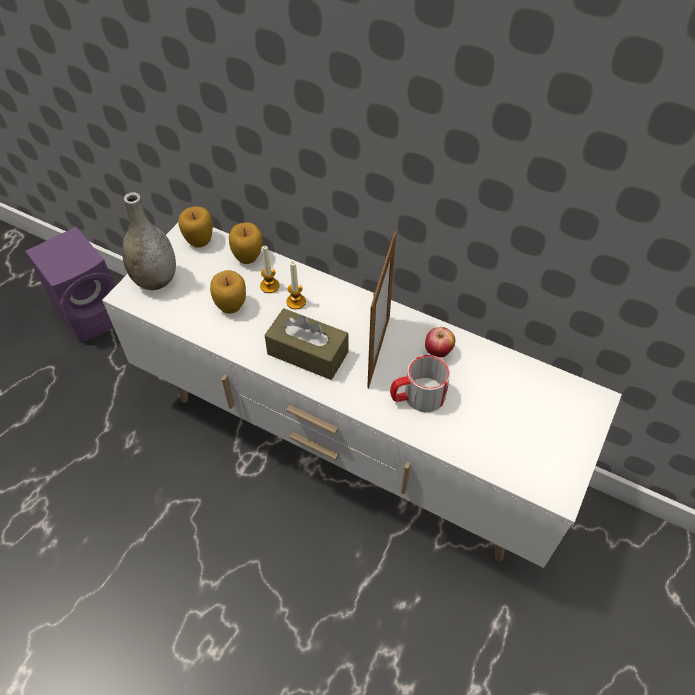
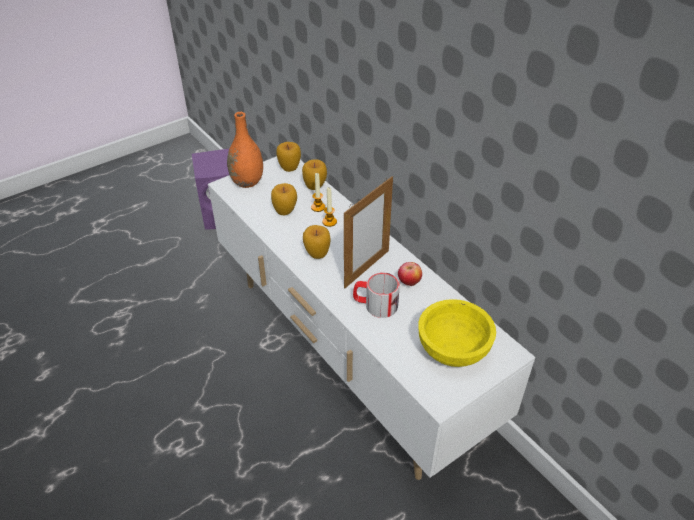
camera: 25 degrees right, 10 degrees down
grey vase [122,192,176,290] -> orange vase [227,112,263,188]
brown tissue box [265,308,348,380] -> apple [303,225,331,259]
none -> yellow bowl [418,299,496,367]

